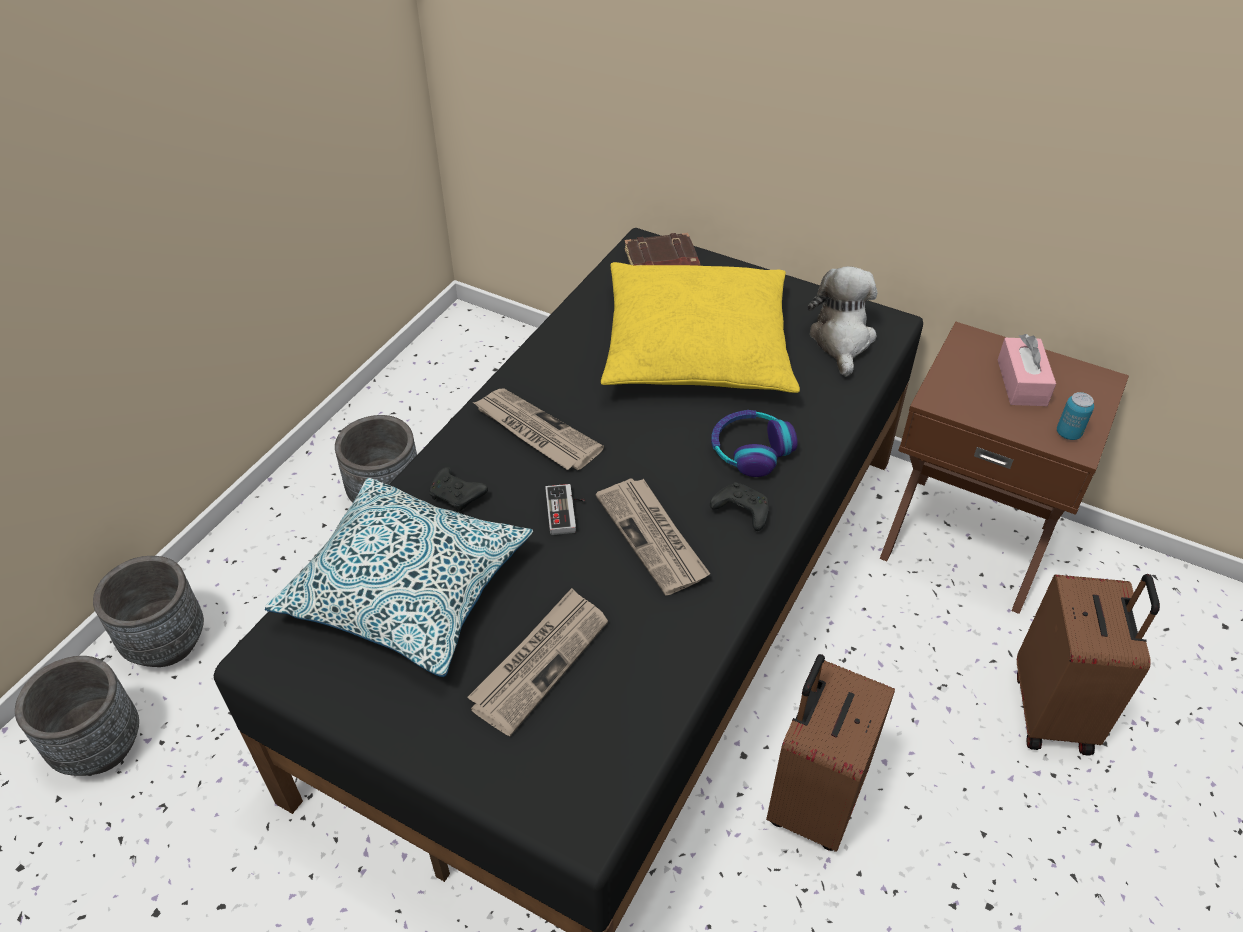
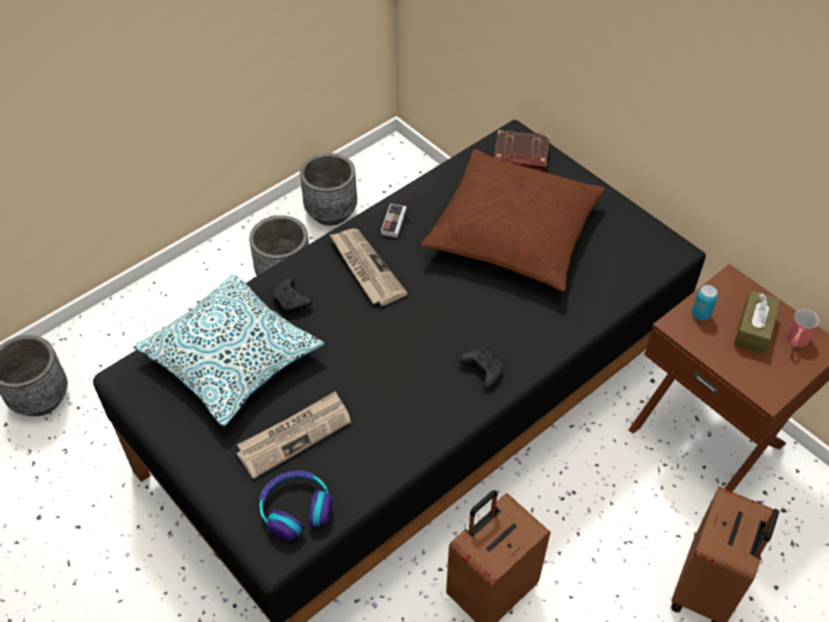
camera: 20 degrees right, 5 degrees up
grey planter [93,556,204,667] -> grey planter moved to [300,153,357,226]
game controller [545,484,585,535] -> game controller moved to [381,204,412,238]
newspaper [596,479,710,596] -> none
yellow pillow [601,262,800,393] -> brown pillow [421,149,605,291]
headphones [711,410,798,477] -> headphones moved to [259,471,332,541]
plush toy [808,266,877,377] -> none
pink tissue box [998,334,1056,406] -> brown tissue box [734,290,781,355]
can [1057,392,1094,440] -> can moved to [692,285,718,320]
none -> red mug [785,309,819,348]

